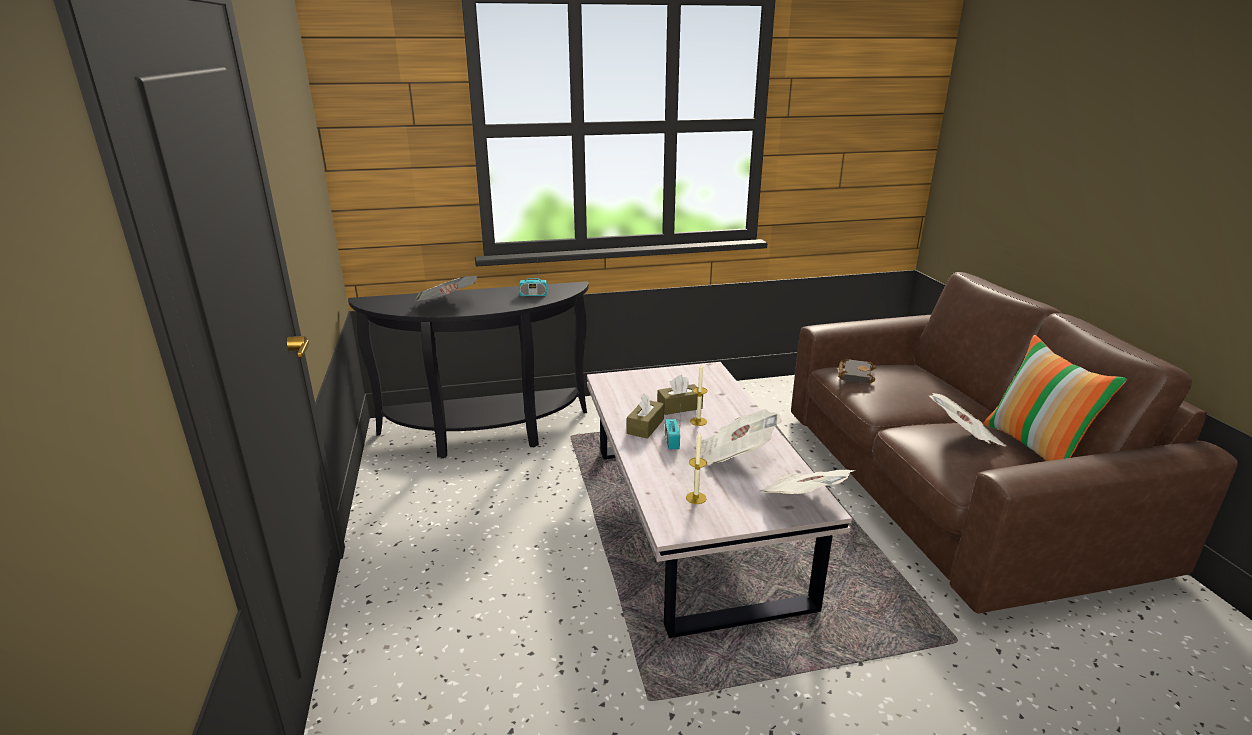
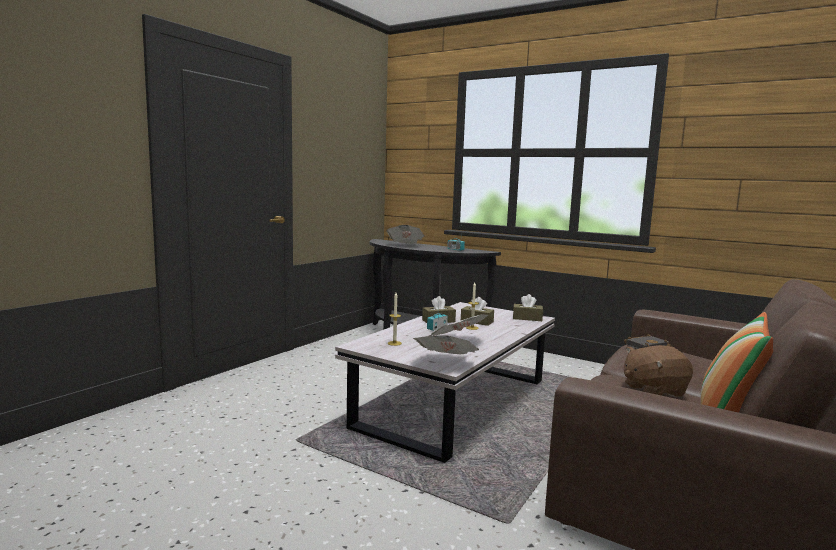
camera: 45 degrees right, 15 degrees down
newspaper [928,393,1007,447] -> brown plush toy [624,345,693,397]
none -> brown tissue box [513,294,543,321]

